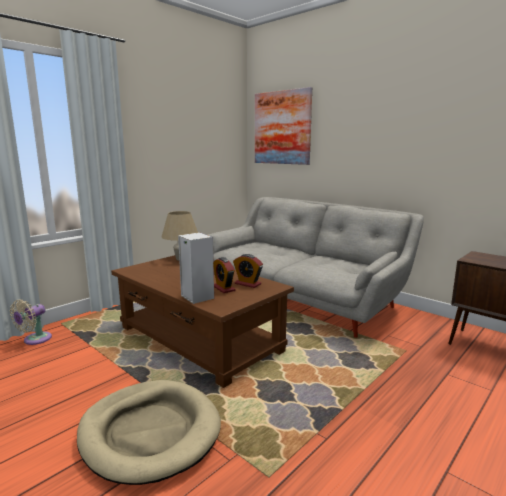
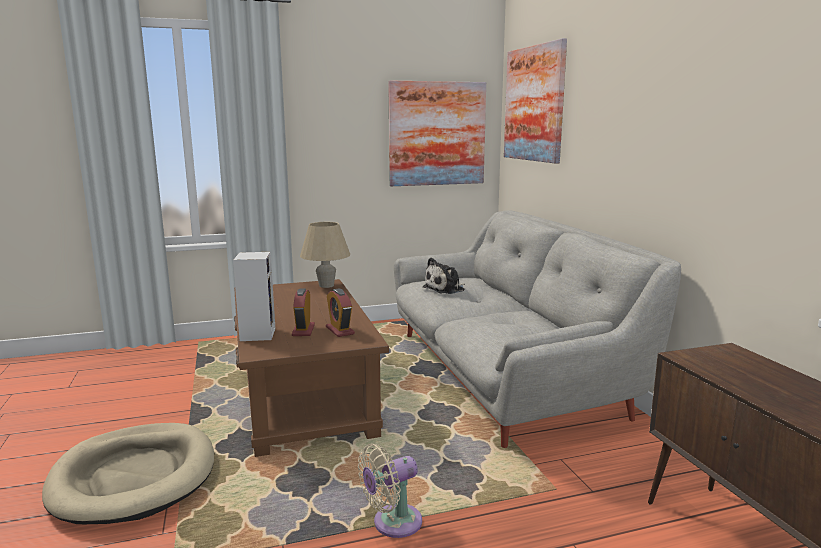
camera: 30 degrees right, 0 degrees up
beige fan [10,300,52,345] -> beige fan moved to [358,444,422,538]
none -> picture [388,81,486,186]
none -> plush toy [423,257,465,294]

